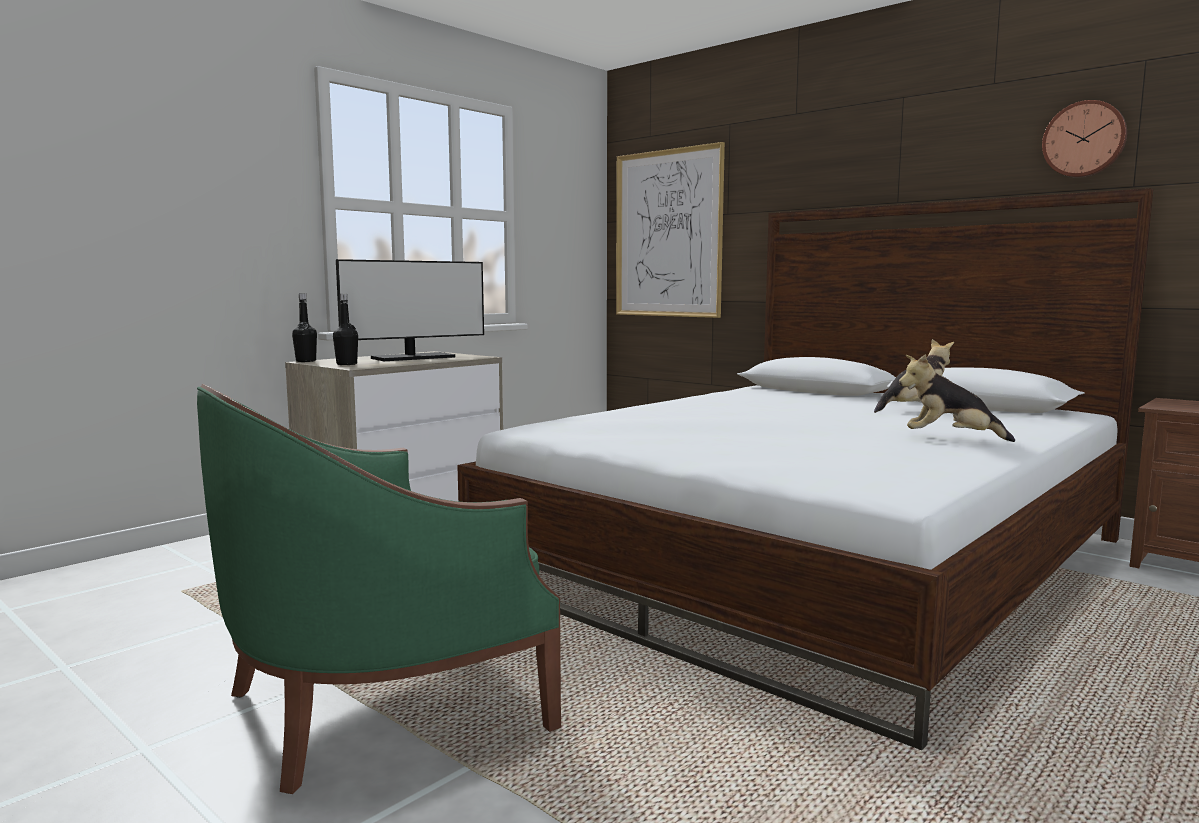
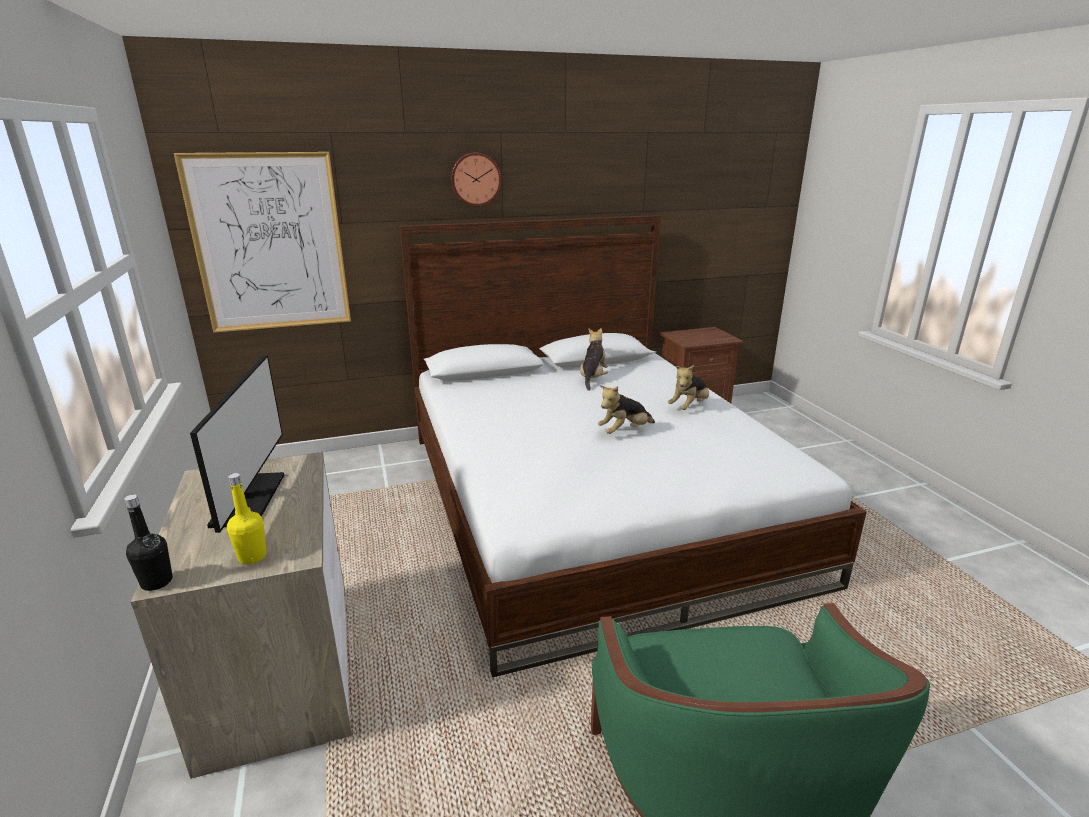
camera: 60 degrees left, 15 degrees up
black bottle [333,294,358,365] -> yellow bottle [227,473,267,564]
wall clock [1042,100,1127,178] -> wall clock moved to [451,153,501,206]
none -> plush toy [598,385,655,434]

